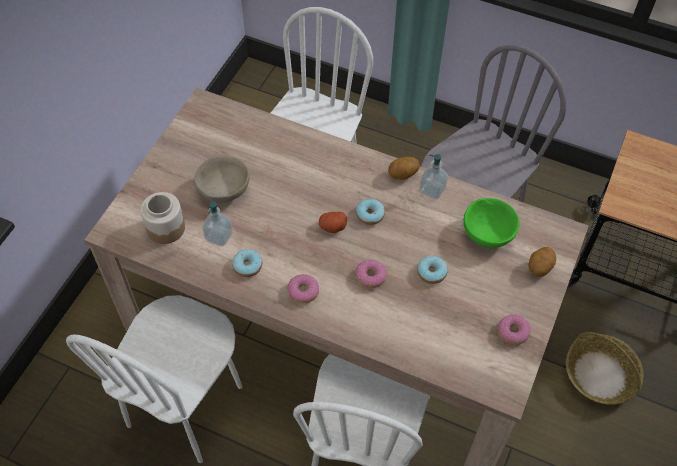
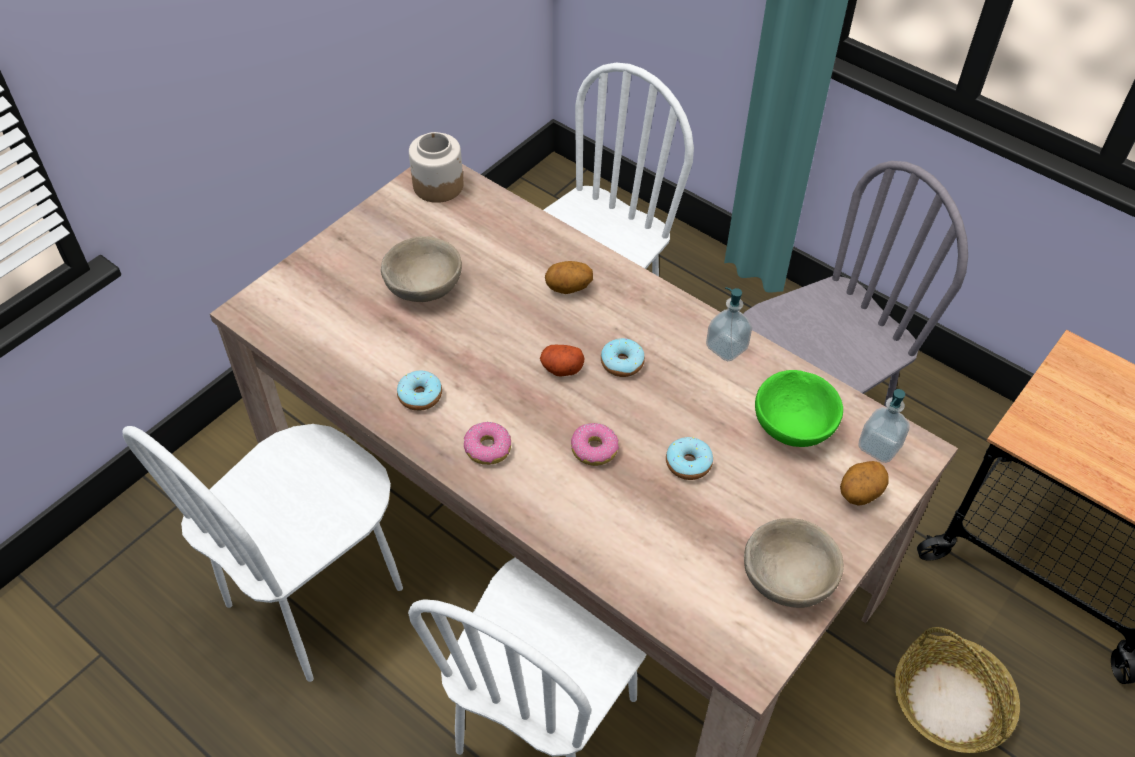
camera: 15 degrees right, 5 degrees down
jar [140,192,185,244] -> jar moved to [409,132,464,203]
soap dispenser [203,202,233,246] -> soap dispenser moved to [858,389,910,463]
potato [388,157,420,180] -> potato moved to [545,261,593,294]
donut [497,314,530,345] -> beige bowl [744,518,844,608]

